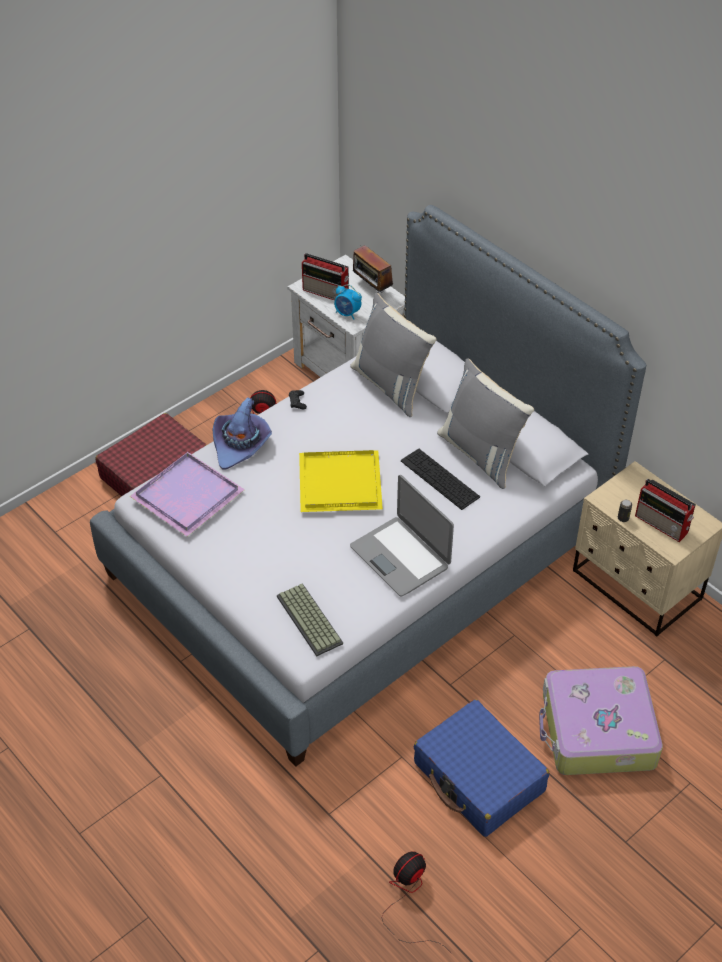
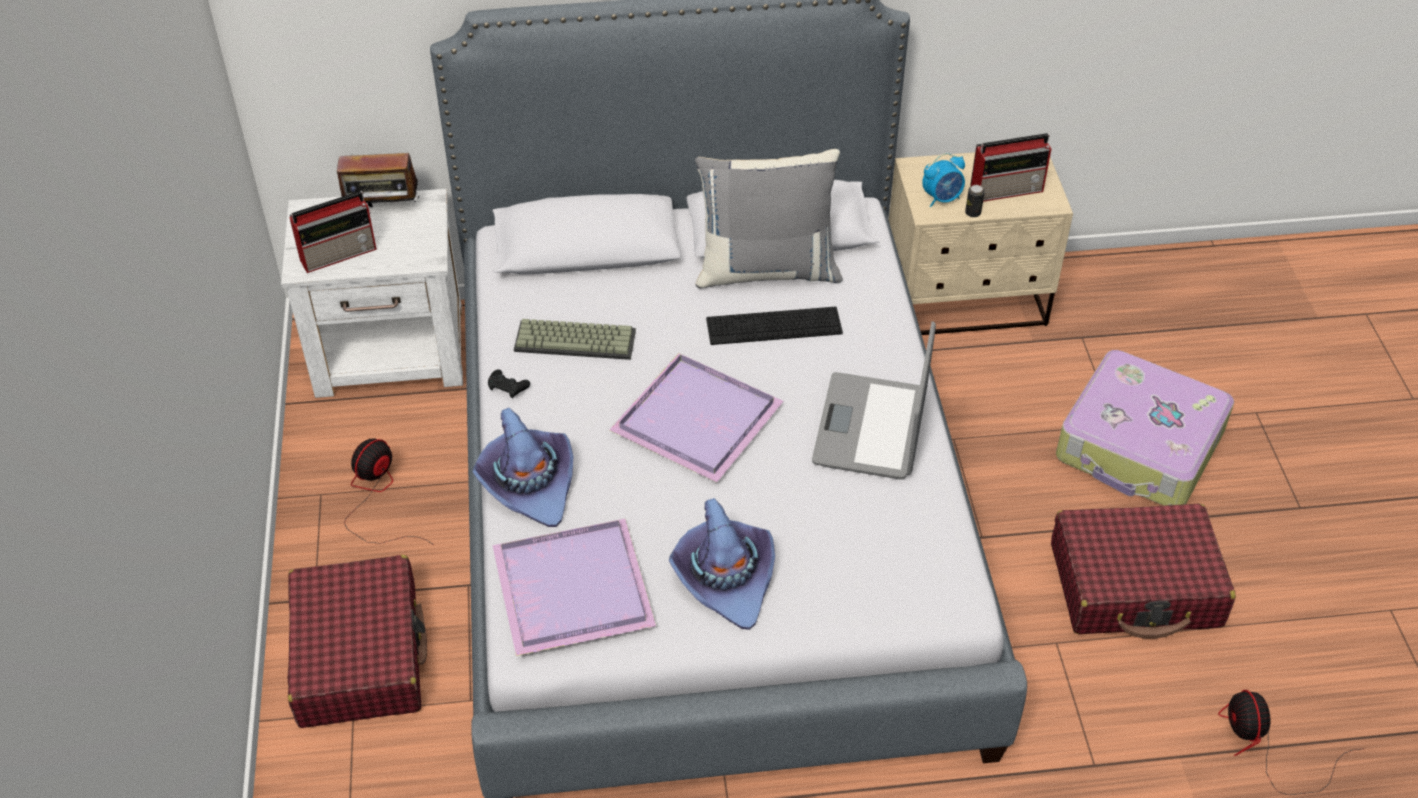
camera: 55 degrees left, 0 degrees up
keyboard [277,584,343,656] -> keyboard moved to [514,319,636,360]
yellow tray [299,450,383,512] -> purple tray [609,353,784,482]
alarm clock [334,285,362,320] -> alarm clock moved to [922,153,965,207]
grey pillow [350,293,436,417] -> none
laptop [350,475,454,596] -> laptop turned 105 degrees clockwise [812,321,936,480]
blue suitcase [414,699,549,837] -> red suitcase [1051,503,1236,639]
none -> purple hat [669,498,775,630]

